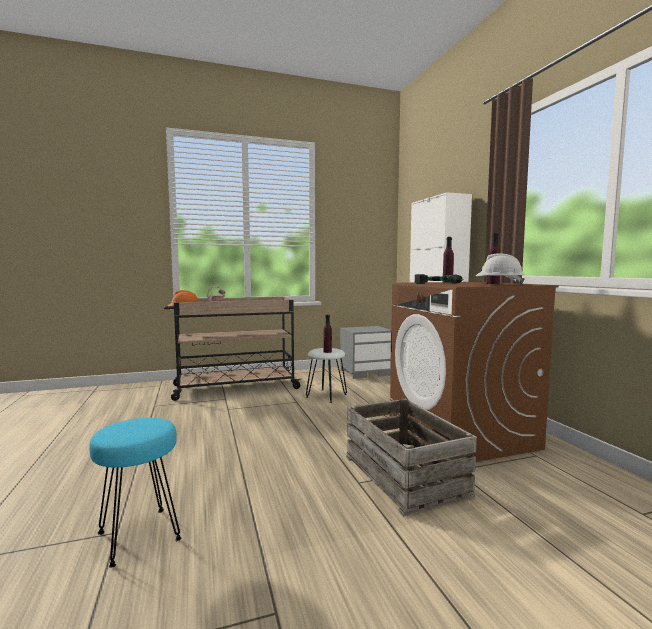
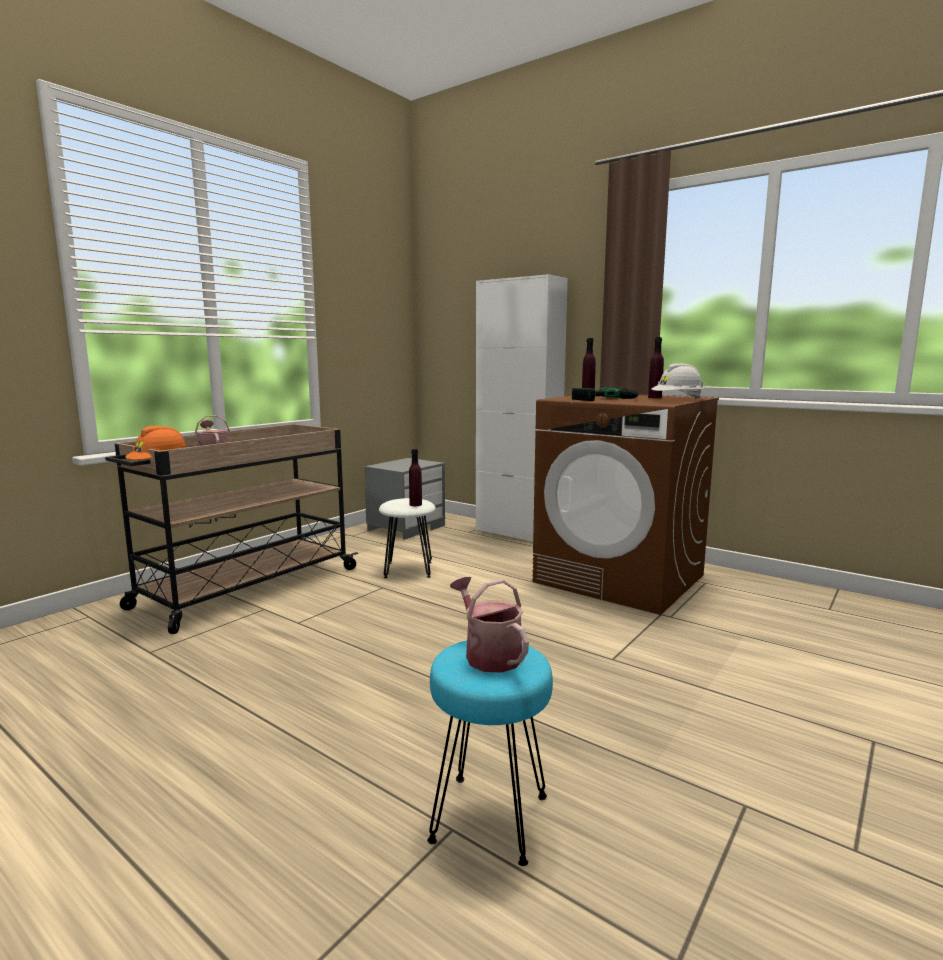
camera: 35 degrees left, 5 degrees up
crate [346,399,477,517] -> none
none -> watering can [450,577,529,673]

